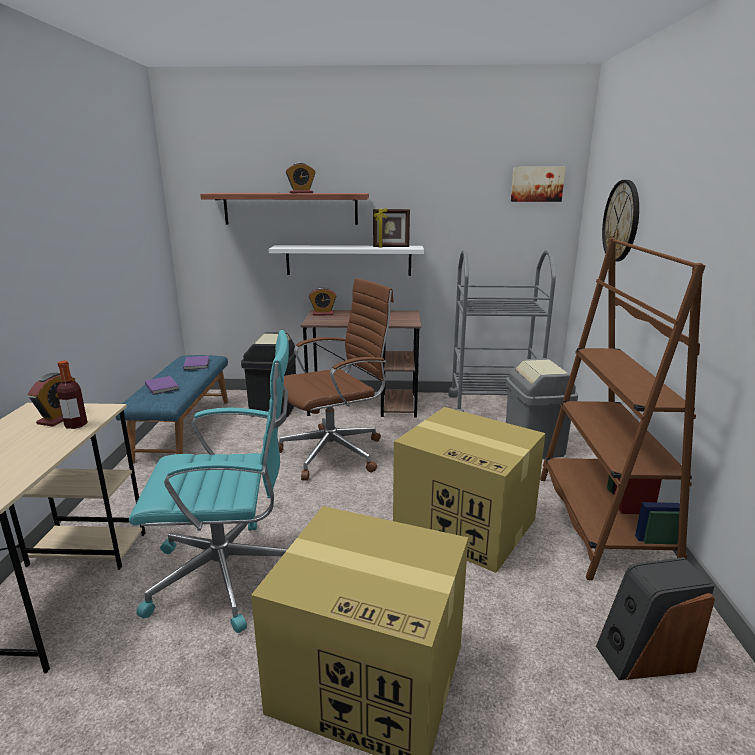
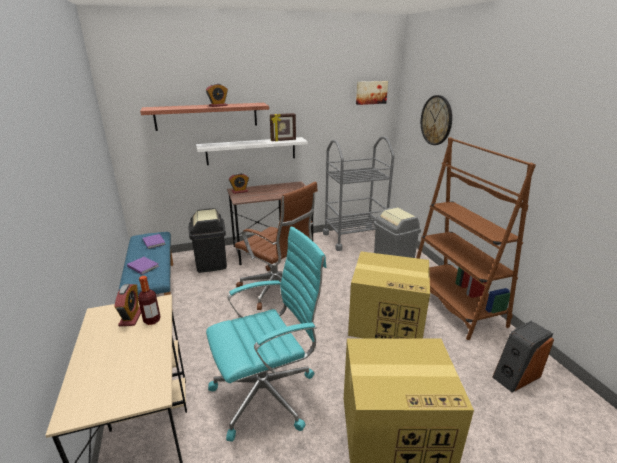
camera: 20 degrees left, 5 degrees up
brown office chair [279,278,394,481] -> brown office chair turned 90 degrees clockwise [235,181,318,310]

